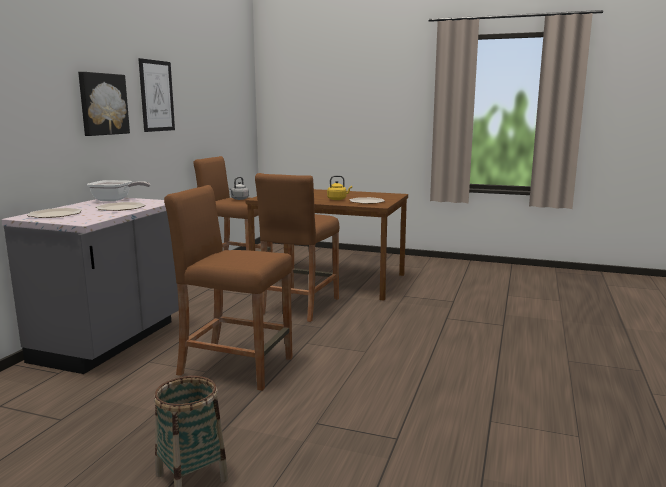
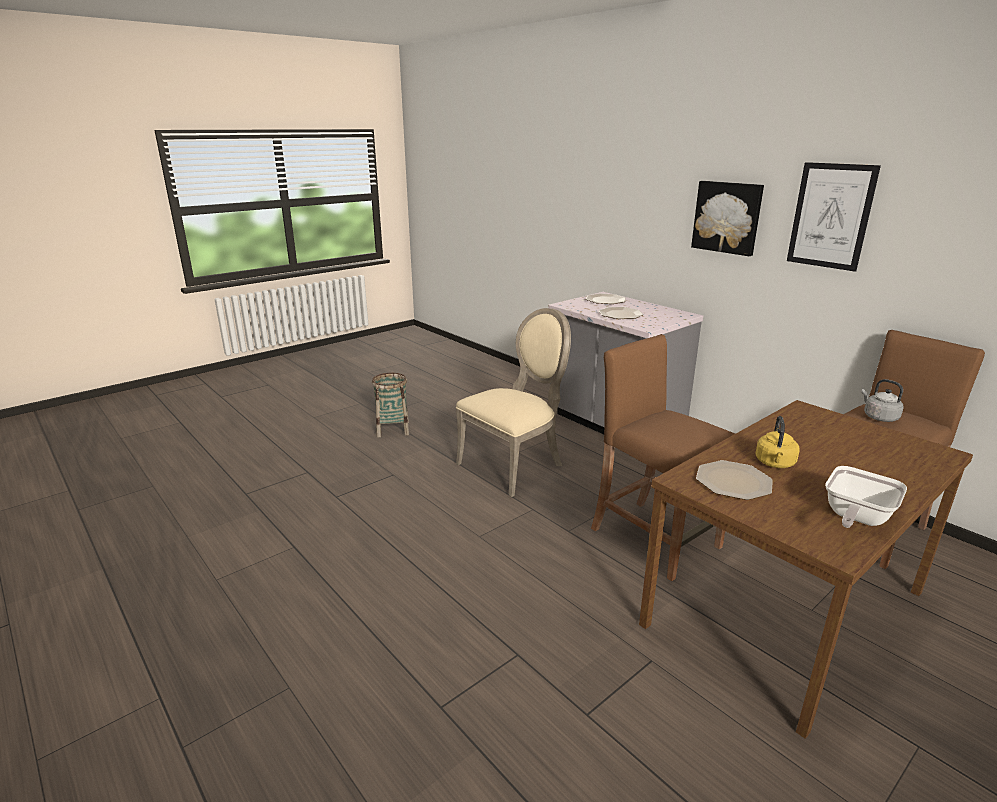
camera: 120 degrees right, 10 degrees up
frying pan [87,180,150,201] -> frying pan moved to [825,466,907,528]
brown stool [164,185,292,391] -> beige chair [456,308,571,497]

